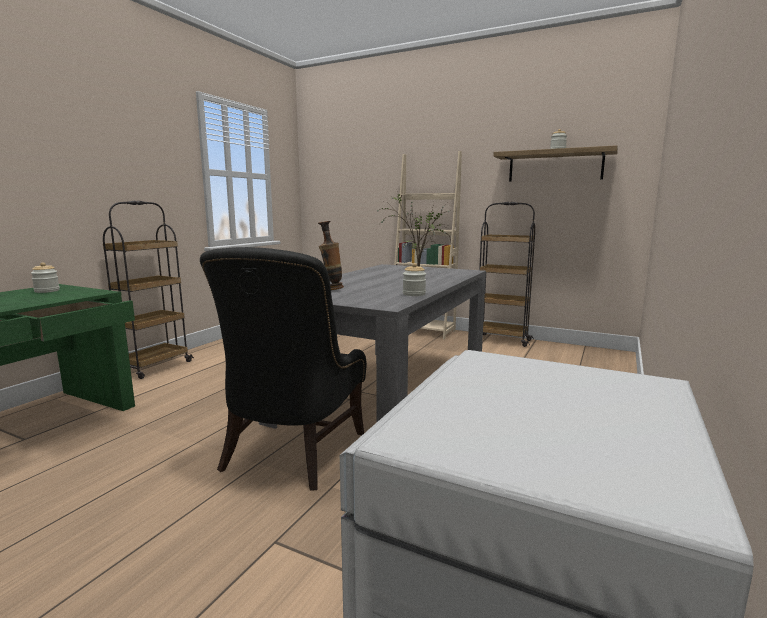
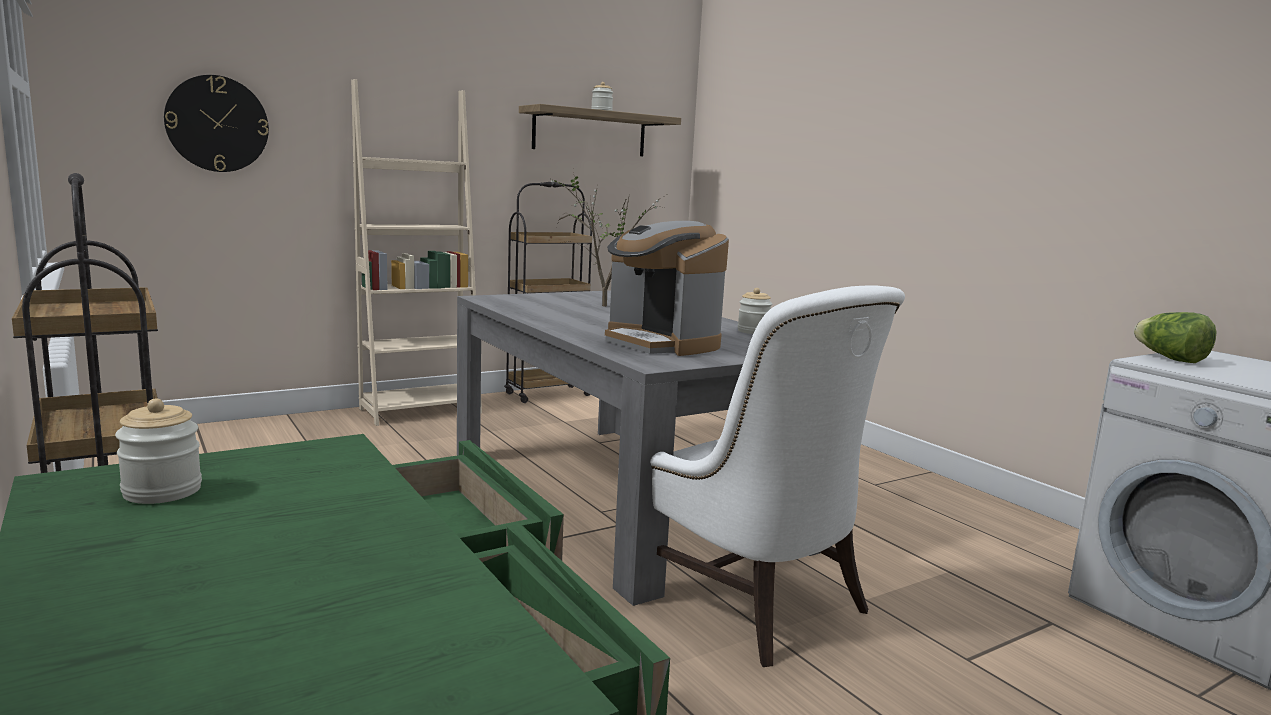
camera: 60 degrees left, 0 degrees up
black chair [200,247,367,491] -> white chair [650,285,905,667]
vase [318,221,344,290] -> coffee machine [605,221,729,356]
none -> wall clock [164,75,269,172]
none -> lettuce [1134,312,1216,363]

